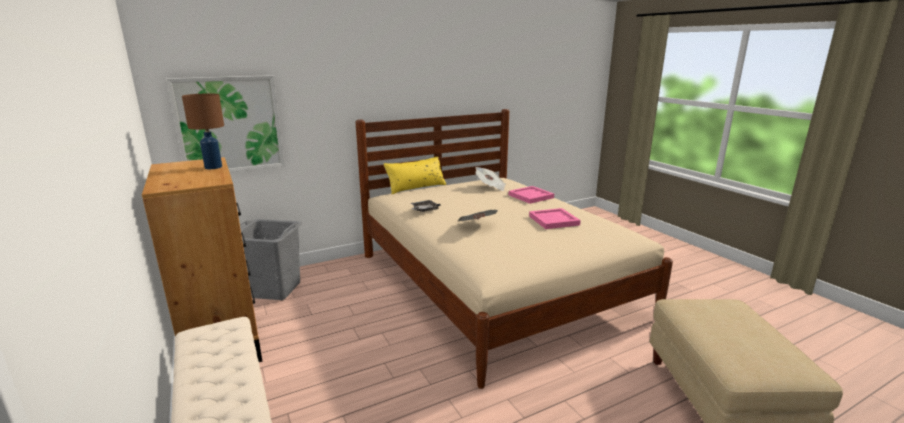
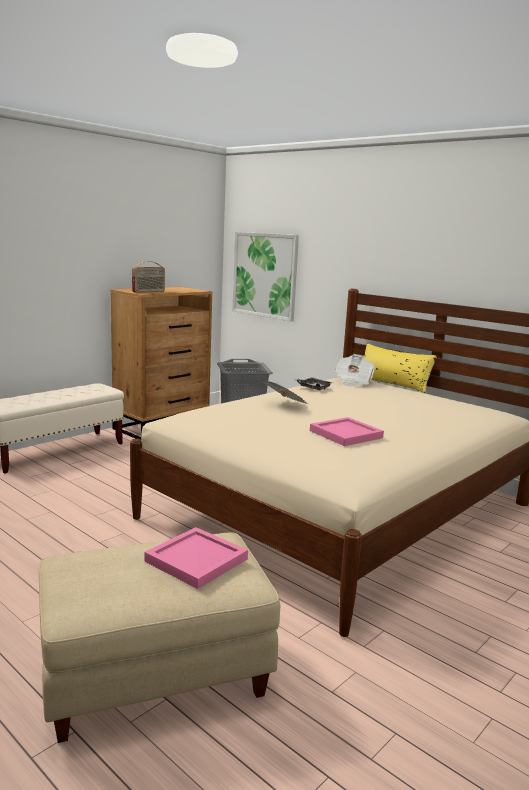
camera: 70 degrees right, 5 degrees down
brown table lamp [182,93,224,169] -> none
newspaper [475,167,506,191] -> newspaper moved to [335,355,375,387]
pink tray [509,186,554,204] -> pink tray moved to [144,527,248,589]
none -> radio [132,261,165,293]

